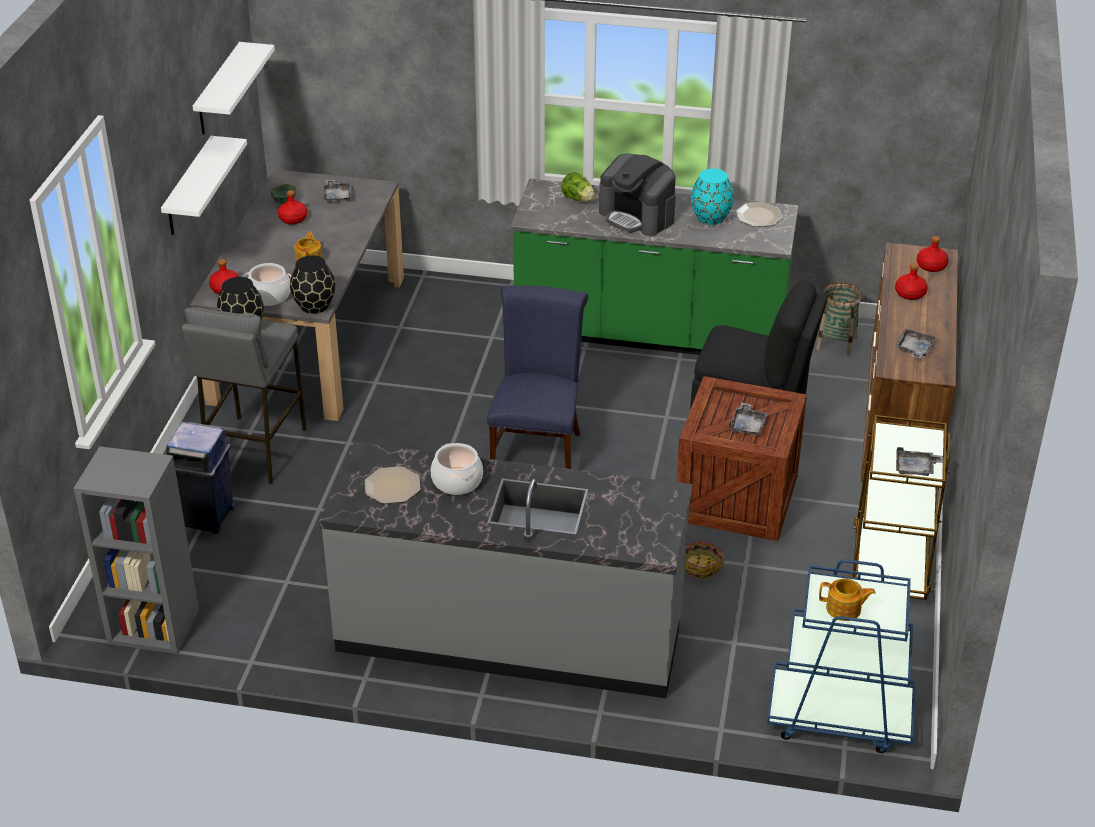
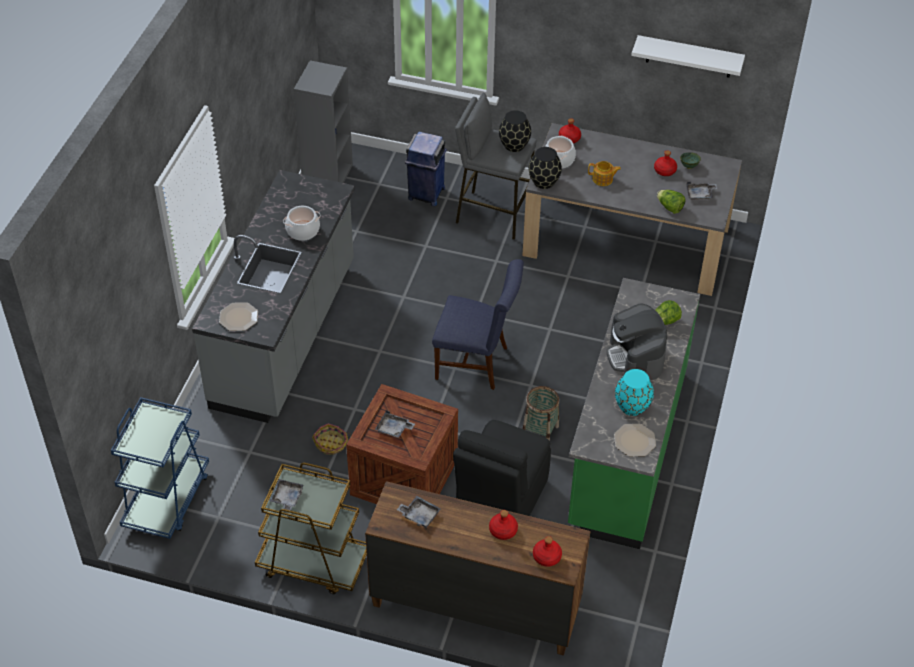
camera: 95 degrees right, 10 degrees up
white shelf [161,136,247,235] -> none
plate [365,466,421,504] -> plate moved to [219,302,258,331]
coffee machine [599,154,676,236] -> coffee machine turned 60 degrees counterclockwise [607,304,667,380]
basket [816,282,862,356] -> basket moved to [522,386,559,441]
teapot [819,578,876,621] -> none
none -> lettuce [657,190,686,214]

